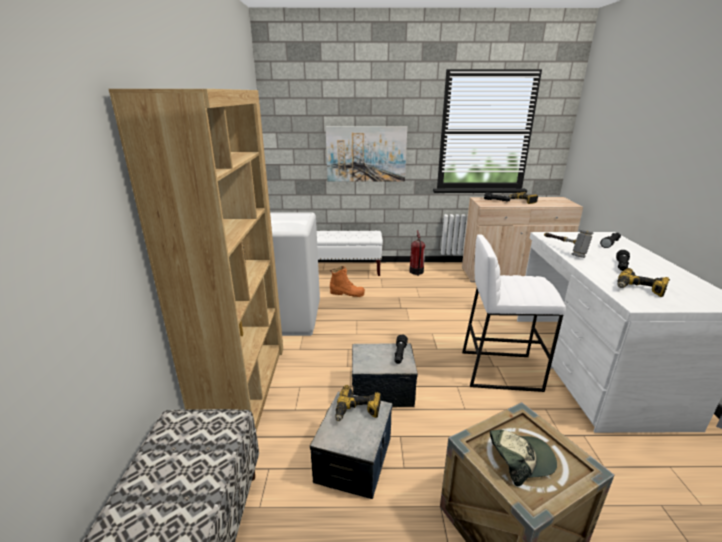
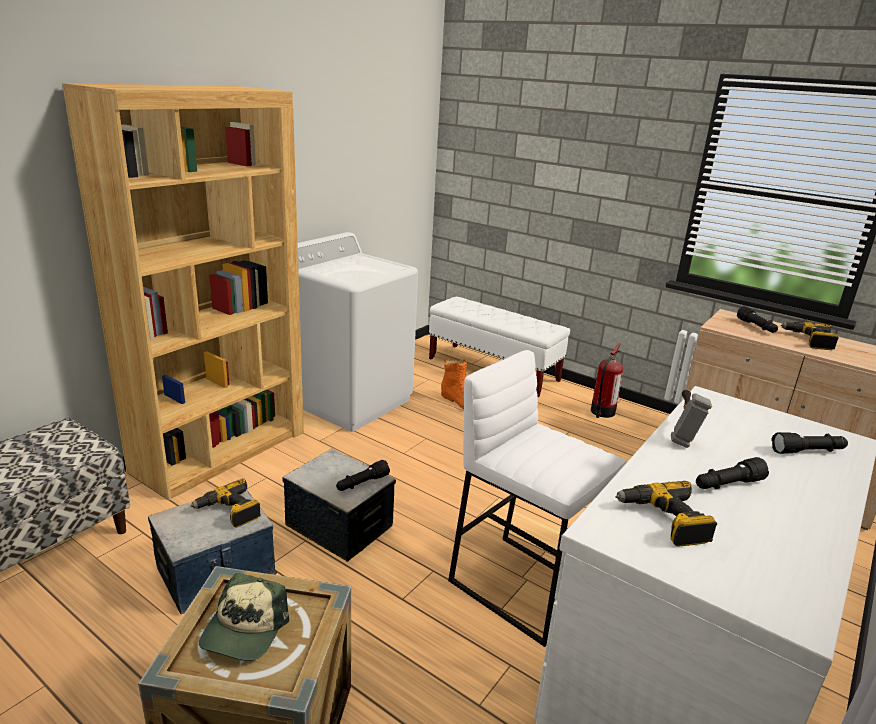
camera: 35 degrees right, 0 degrees up
picture [326,126,407,182] -> none
cap [490,430,557,486] -> cap turned 75 degrees clockwise [199,573,289,661]

